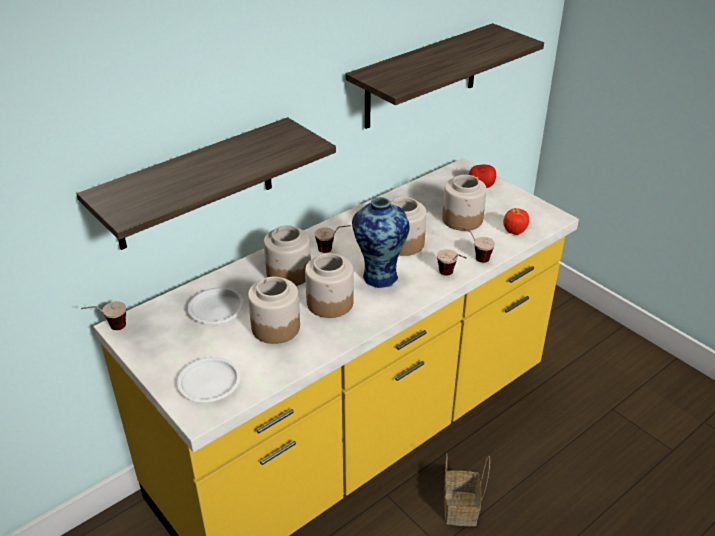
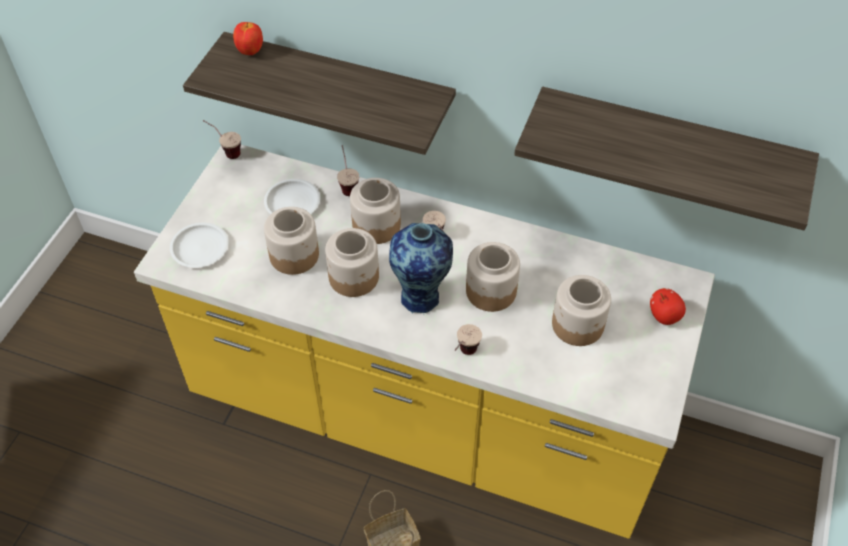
camera: 60 degrees right, 15 degrees up
cup [459,226,495,263] -> cup moved to [337,145,359,196]
apple [503,208,529,235] -> apple moved to [233,22,263,55]

